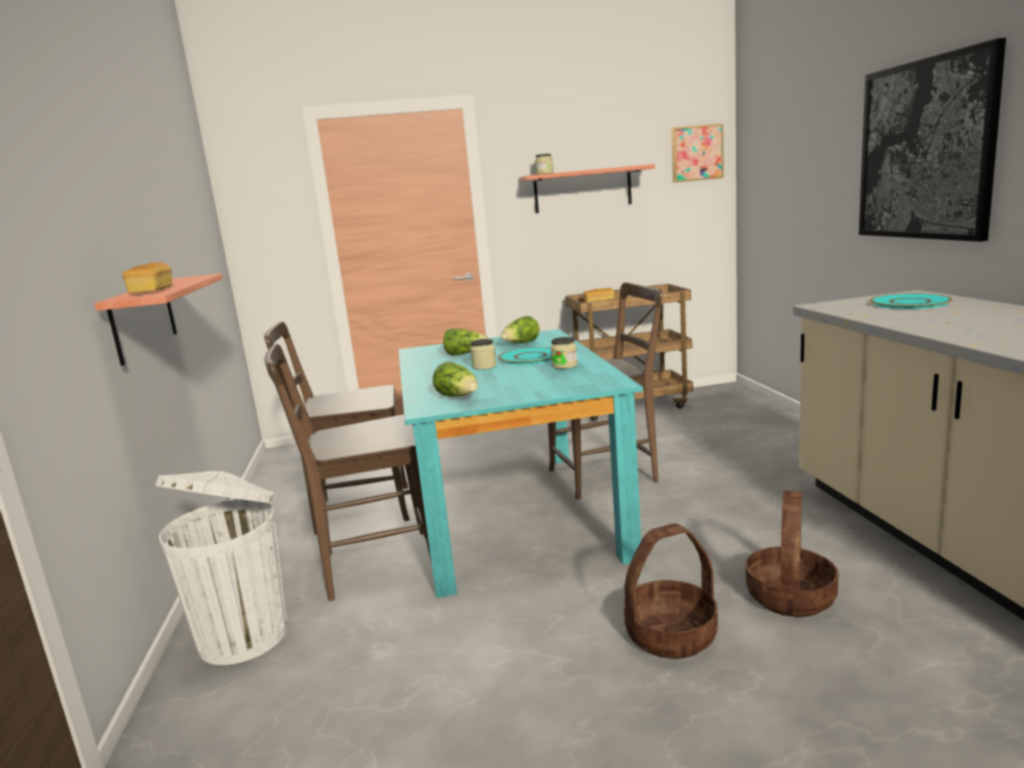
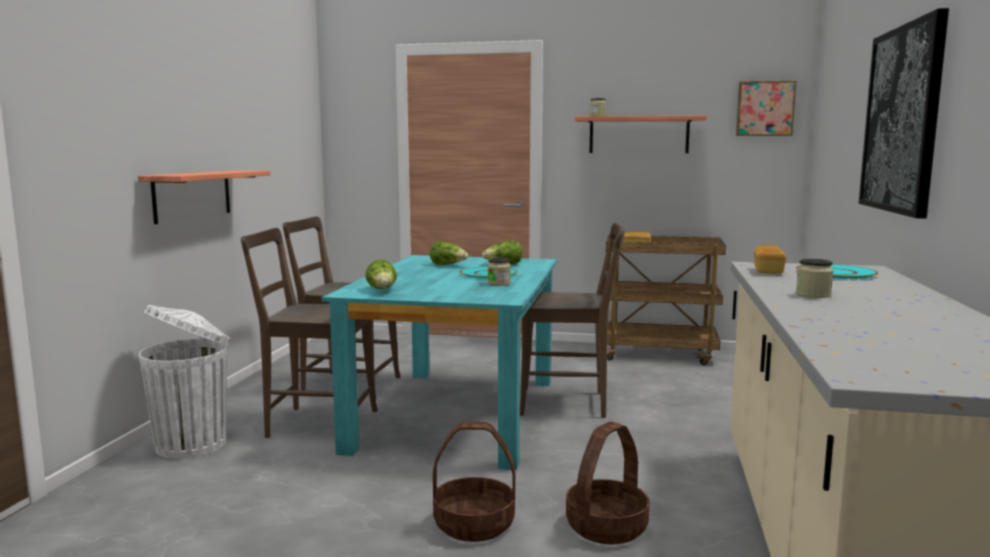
camera: 20 degrees right, 5 degrees down
bread [123,262,172,294] -> bread moved to [754,245,786,274]
jar [470,339,497,370] -> jar moved to [796,259,833,298]

